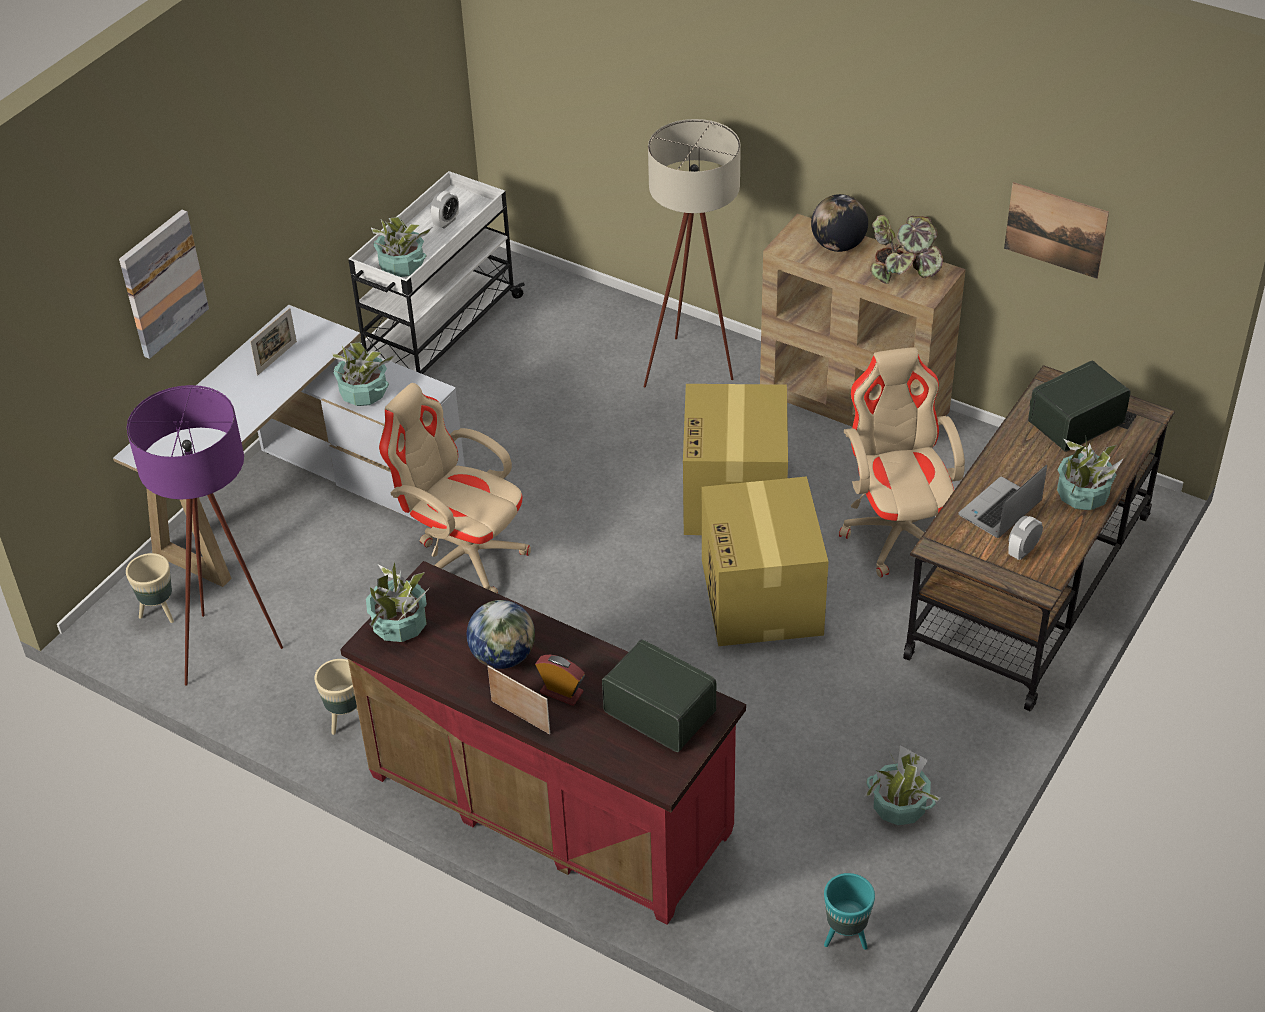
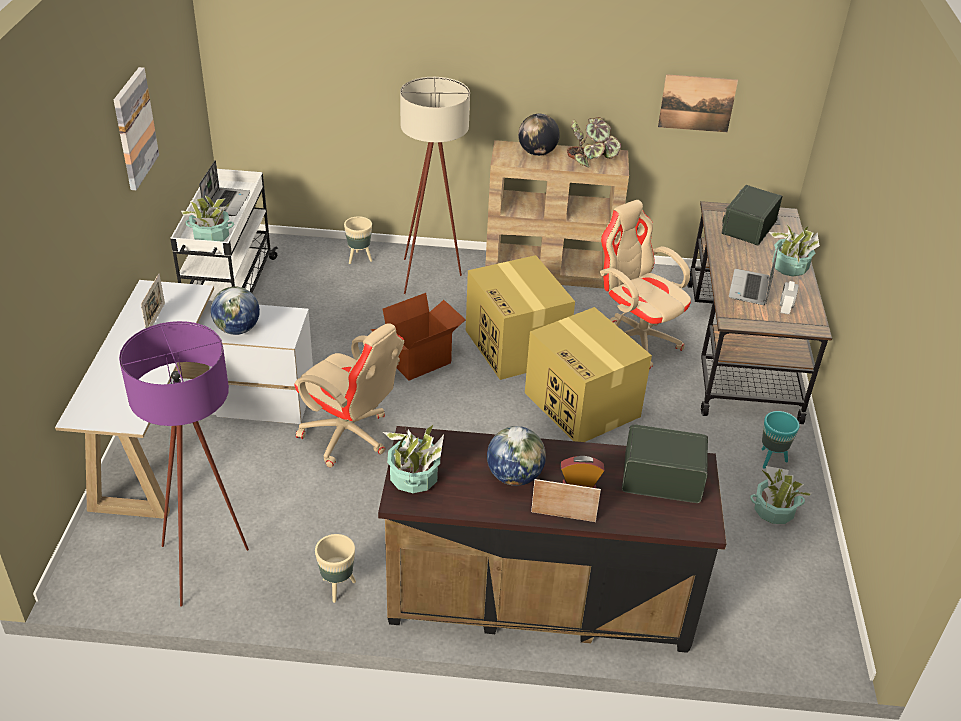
camera: 30 degrees left, 5 degrees down
picture [119,210,209,359] -> picture moved to [114,67,159,190]
beige planter [126,553,174,623] -> beige planter moved to [344,216,372,264]
potted plant [331,342,397,406] -> globe [211,287,260,335]
red cabinet [340,561,746,925] -> black cabinet [378,426,726,653]
beige office chair [379,383,531,593] -> beige office chair turned 150 degrees counterclockwise [295,323,404,467]
alarm clock [430,191,459,229] -> laptop [199,160,250,216]
turquoise planter [824,873,875,950] -> turquoise planter moved to [762,411,800,469]
none -> cardboard box [371,293,466,380]

